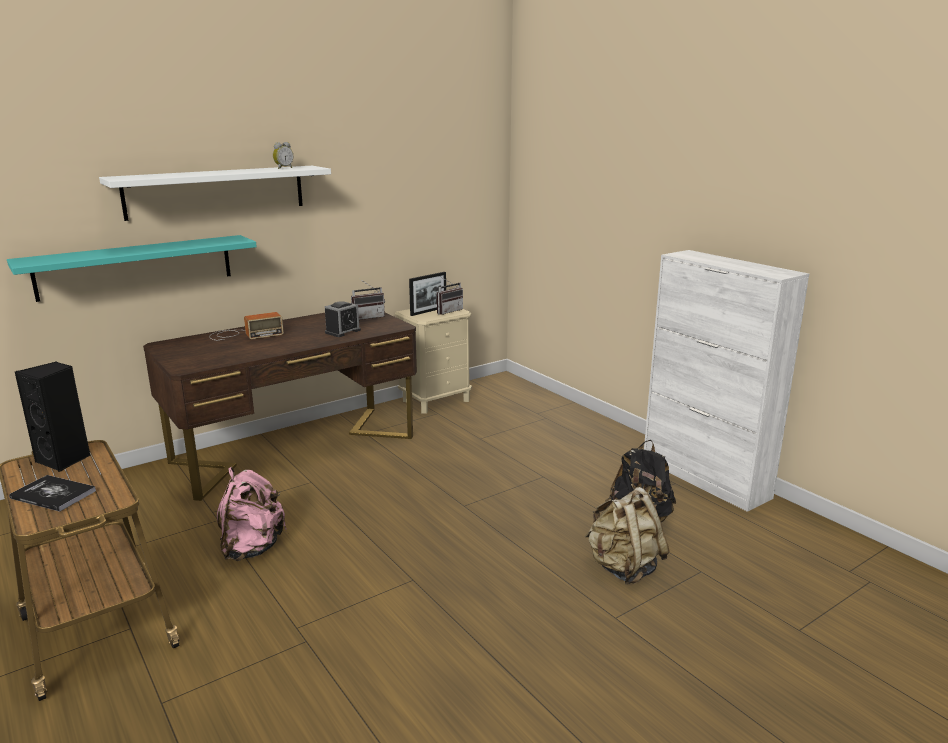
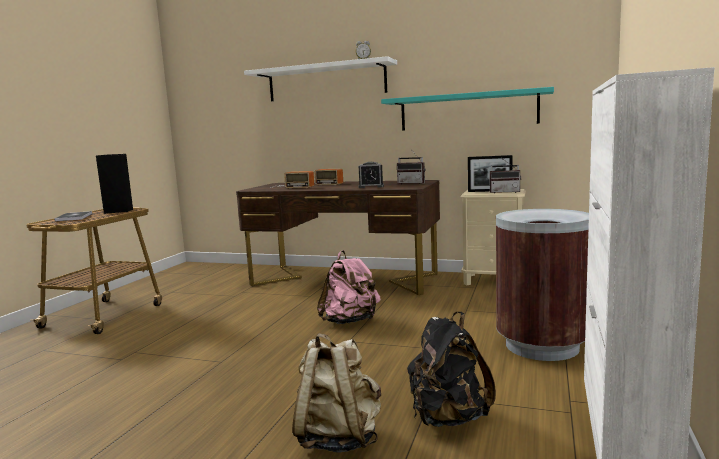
camera: 55 degrees right, 10 degrees down
turquoise shelf [7,235,257,302] -> turquoise shelf moved to [381,87,554,131]
pink backpack [217,467,287,561] -> pink backpack moved to [317,250,381,324]
none -> radio [270,171,314,188]
none -> brown trash can [496,209,589,361]

